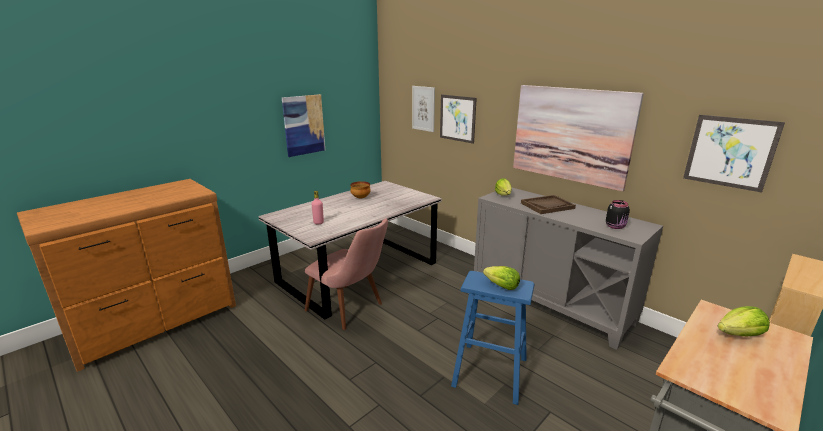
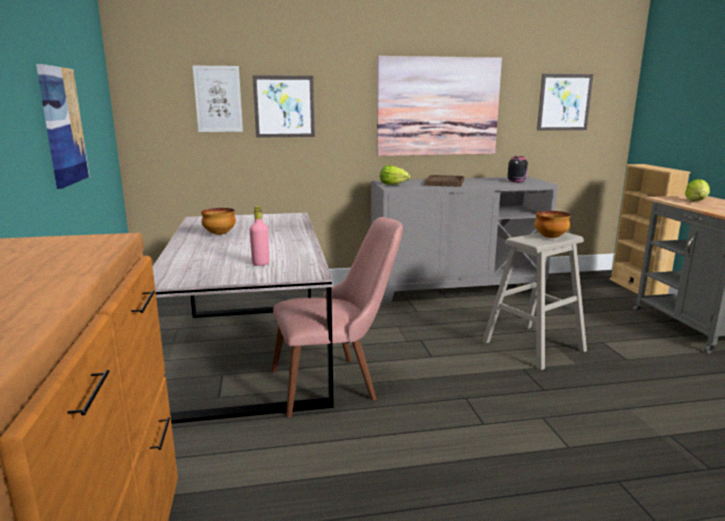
camera: 55 degrees left, 5 degrees down
blue stool [451,271,535,405] -> beige stool [482,232,587,370]
lettuce [483,266,520,290] -> bowl [534,211,571,238]

